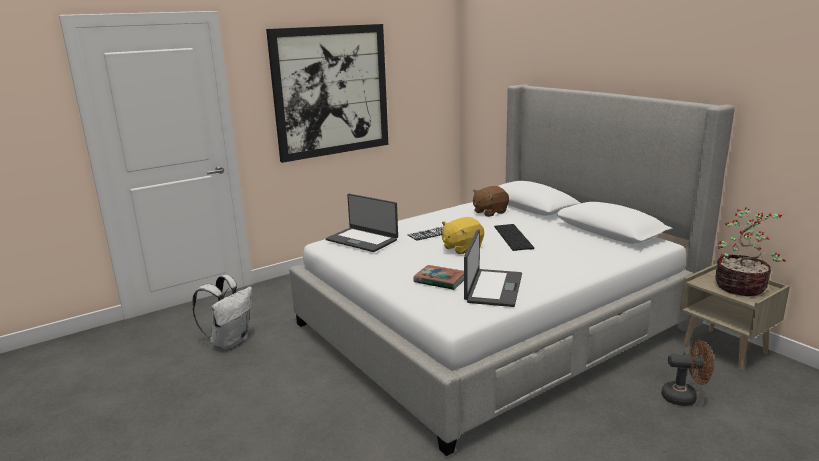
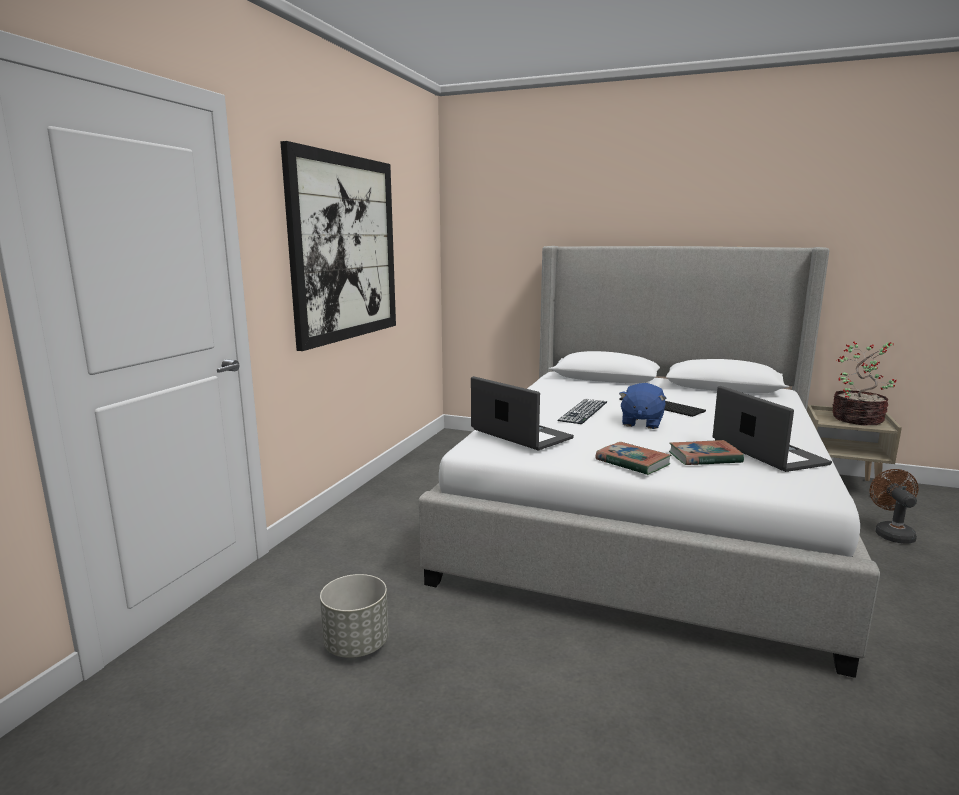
camera: 35 degrees left, 5 degrees down
white backpack [192,275,252,350] -> grey planter [320,574,389,658]
laptop [326,194,398,252] -> laptop turned 135 degrees counterclockwise [471,376,574,450]
yellow plush toy [442,217,484,254] -> blue plush toy [619,383,666,429]
brown plush toy [473,186,509,217] -> none
brown fan [661,340,714,406] -> brown fan turned 60 degrees counterclockwise [869,469,919,544]
none -> book [596,442,671,475]

